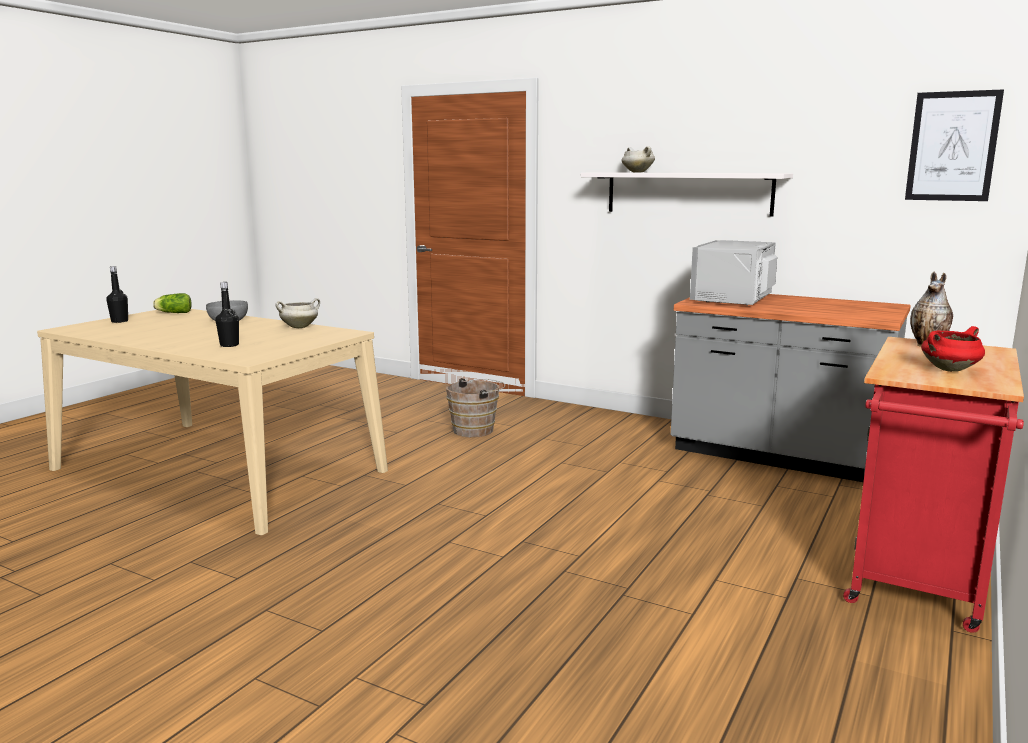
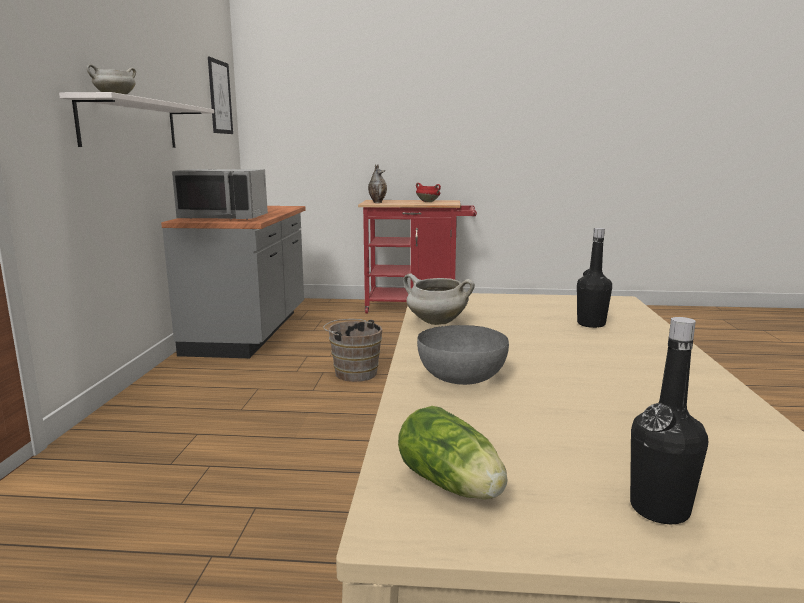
camera: 115 degrees left, 0 degrees up
brown bucket [446,378,505,437] -> brown bucket moved to [323,319,382,382]

